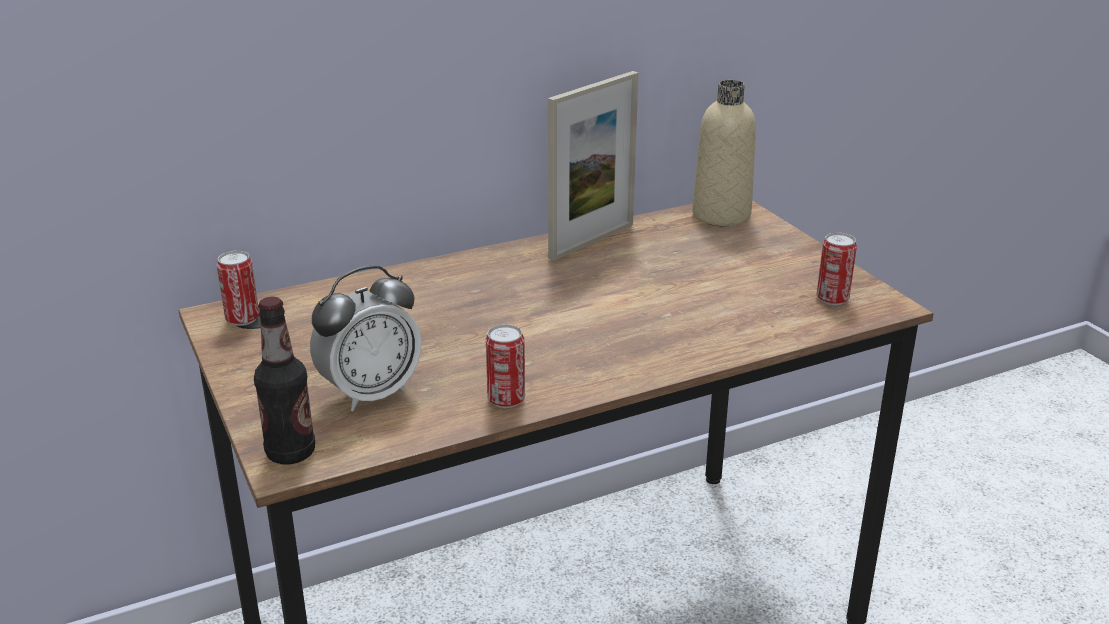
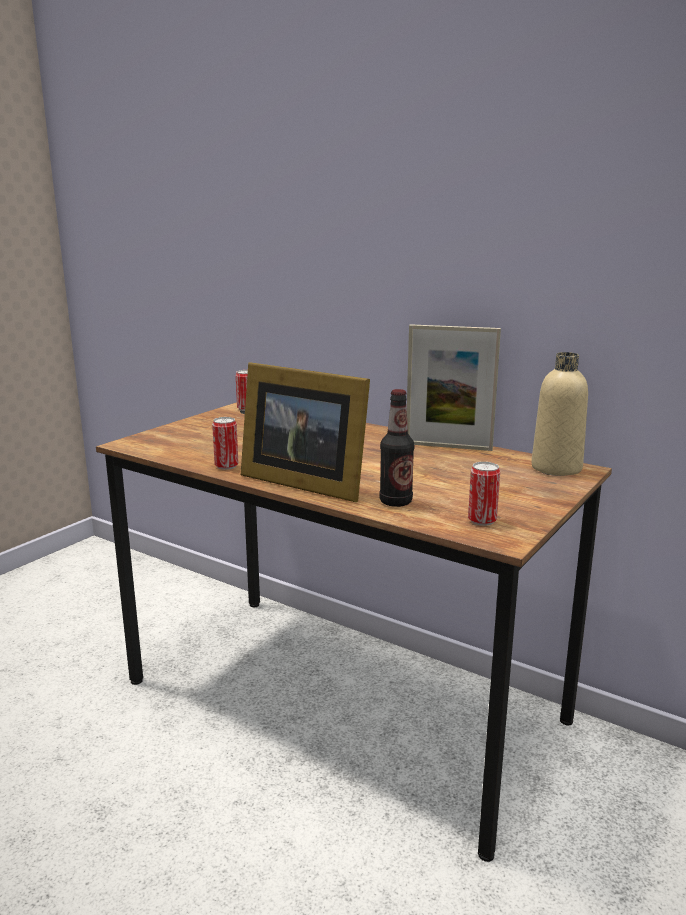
camera: 60 degrees right, 10 degrees down
bottle [254,297,315,464] -> bottle moved to [379,389,414,507]
alarm clock [310,266,421,411] -> none
none -> picture frame [241,363,370,502]

